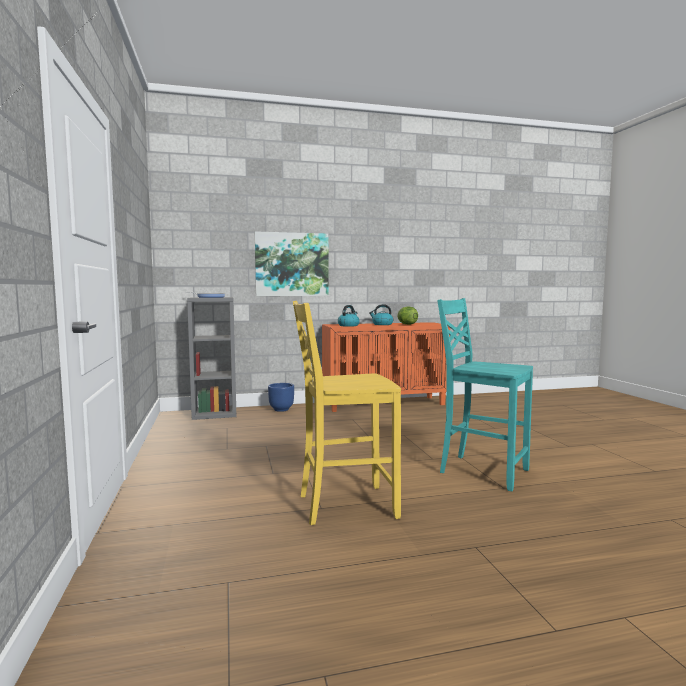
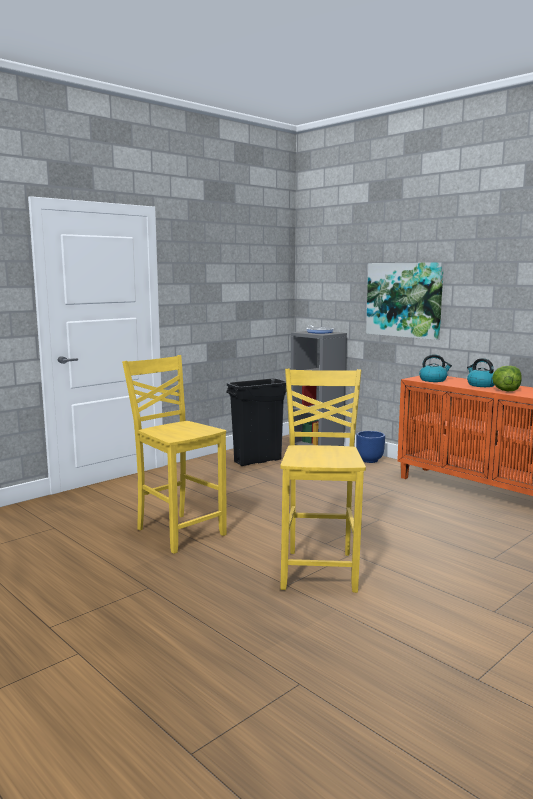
camera: 60 degrees right, 5 degrees up
turquoise chair [437,298,533,491] -> yellow chair [281,369,366,593]
none -> black trash can [226,378,287,466]

